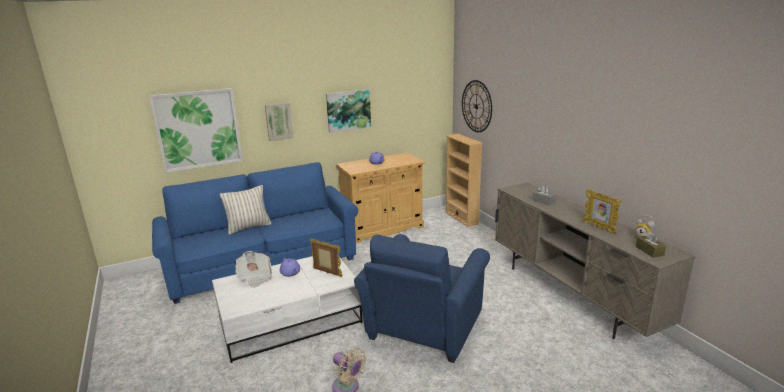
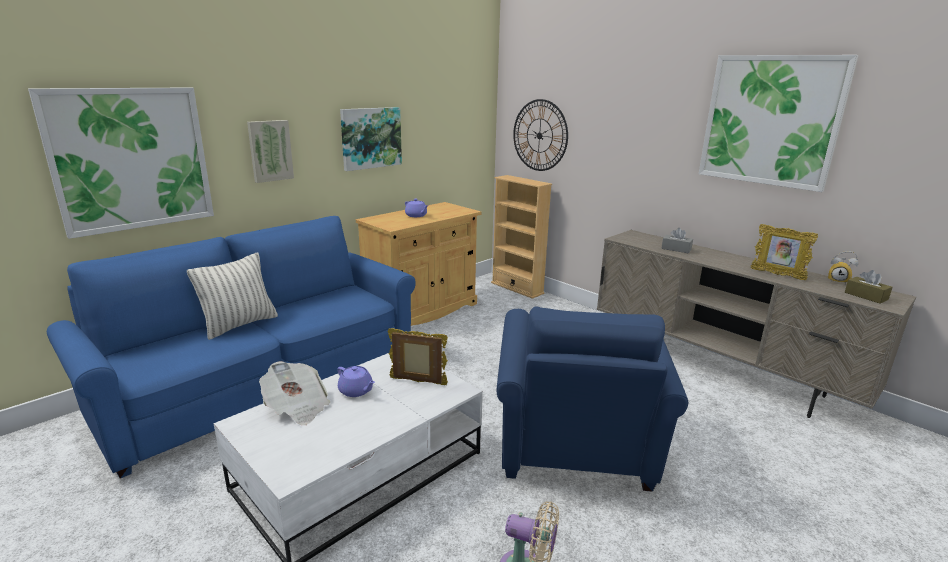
camera: 20 degrees left, 0 degrees up
none -> picture [699,55,858,192]

